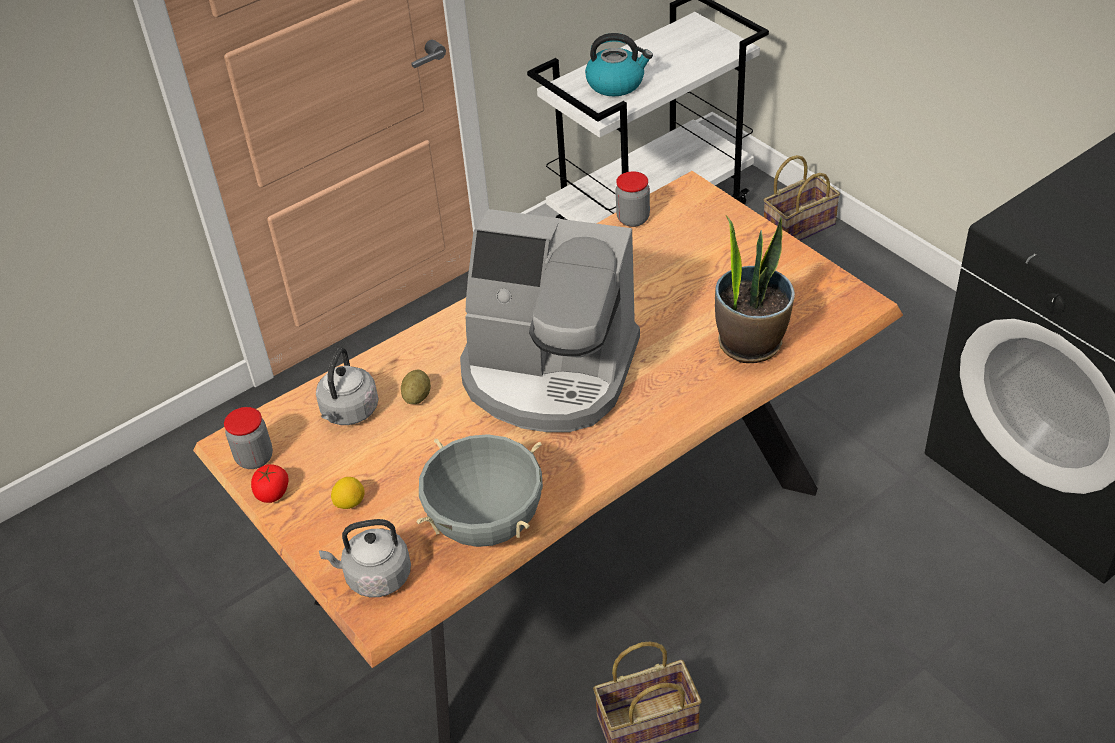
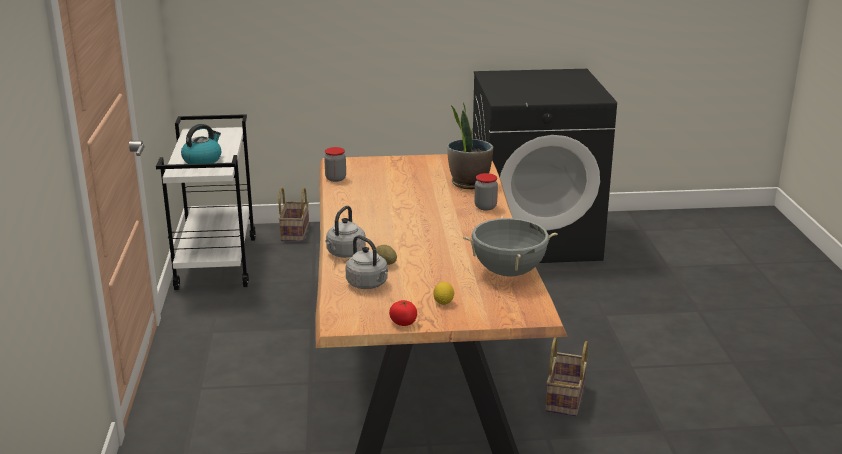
camera: 60 degrees left, 20 degrees down
jar [224,407,273,469] -> jar moved to [474,173,498,210]
grey kettle [319,519,411,597] -> grey kettle moved to [325,206,366,258]
coffee machine [460,209,640,432] -> none

